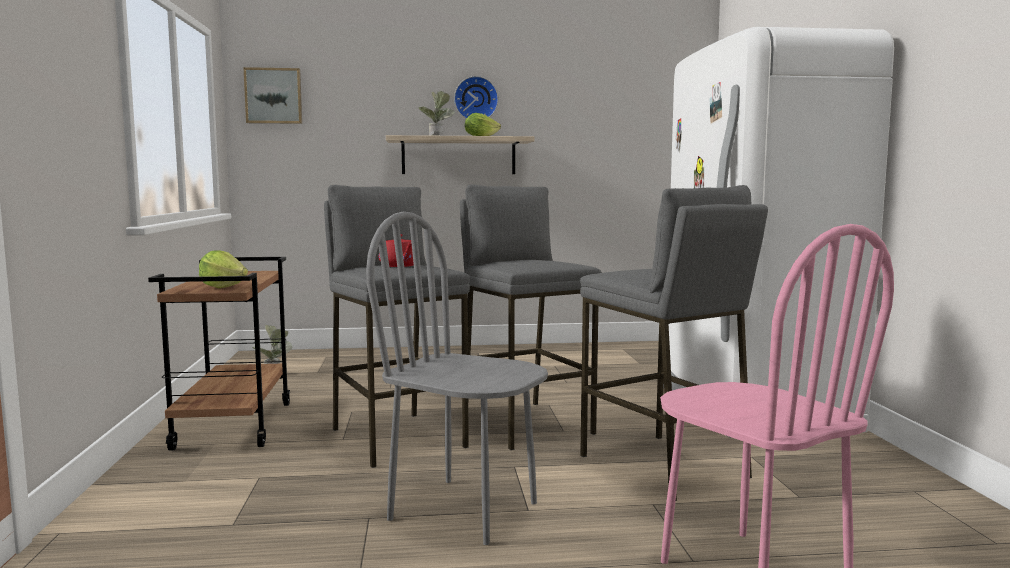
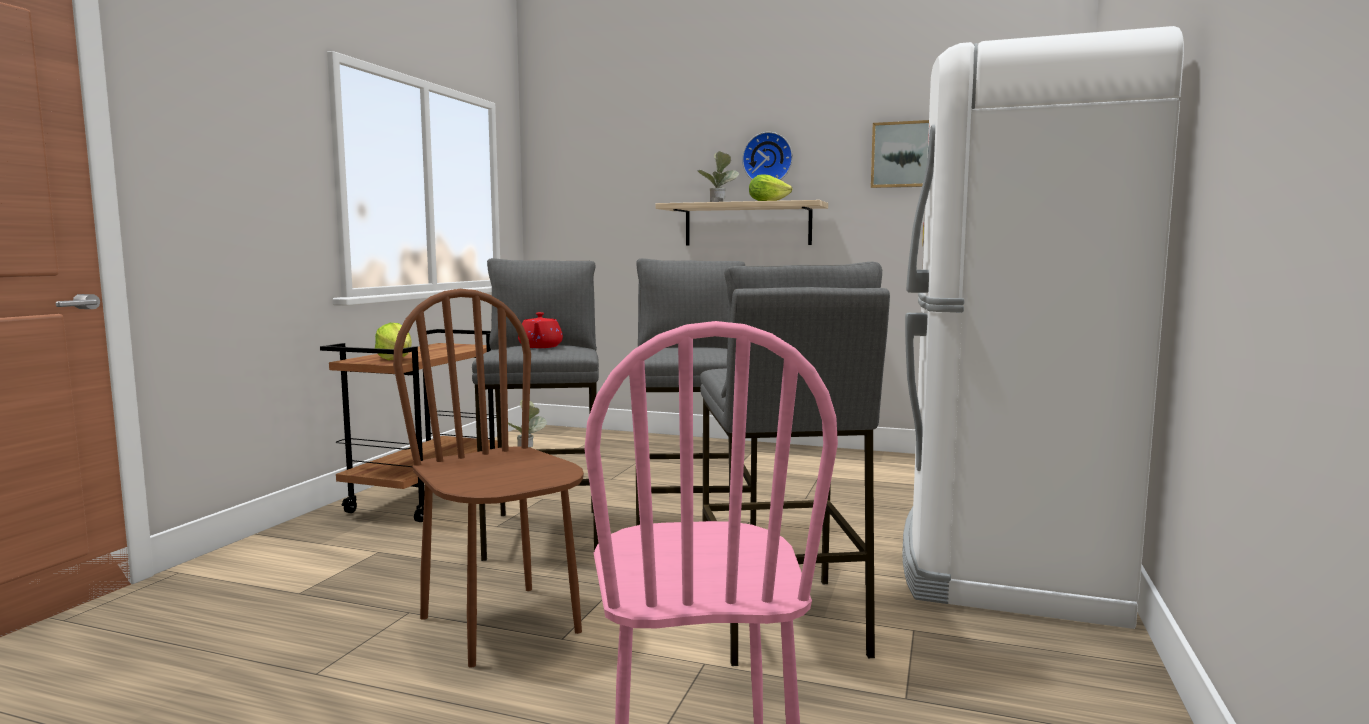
camera: 25 degrees right, 0 degrees up
picture [243,67,302,124] -> picture moved to [871,120,929,188]
grey chair [366,212,548,545] -> brown chair [393,289,584,668]

